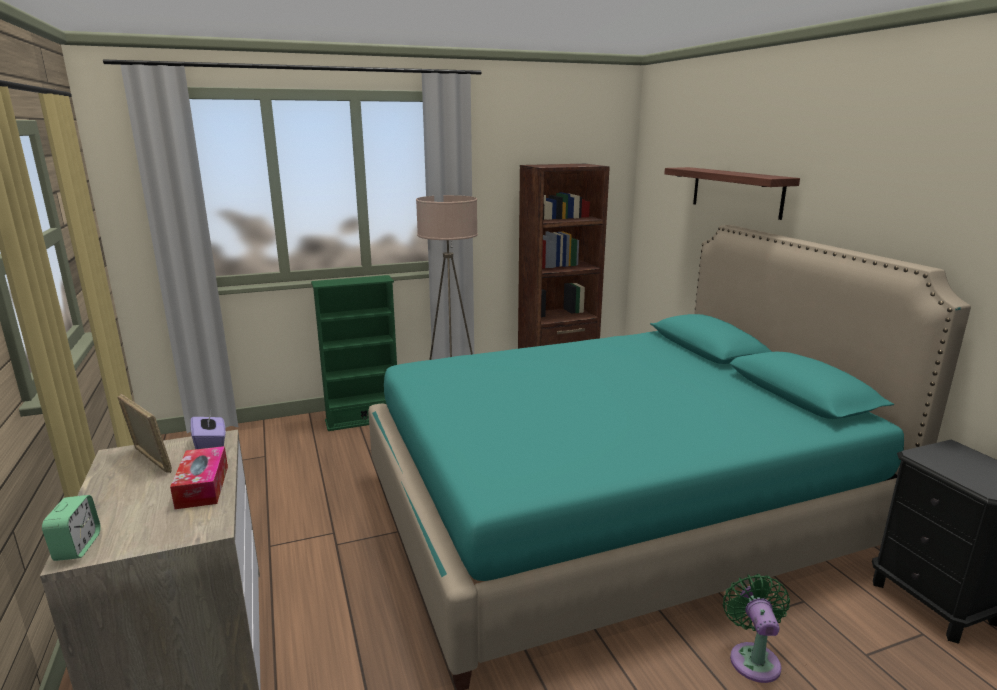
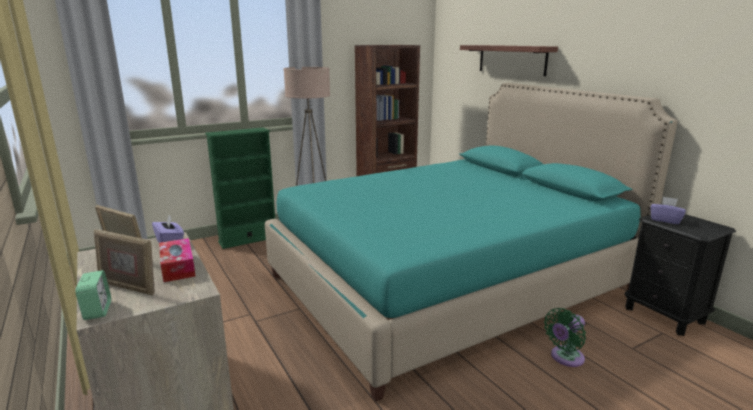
camera: 10 degrees left, 0 degrees up
green fan [723,574,790,683] -> green fan turned 120 degrees counterclockwise [544,308,586,367]
none -> picture frame [94,229,155,296]
none -> purple tissue box [651,197,686,224]

